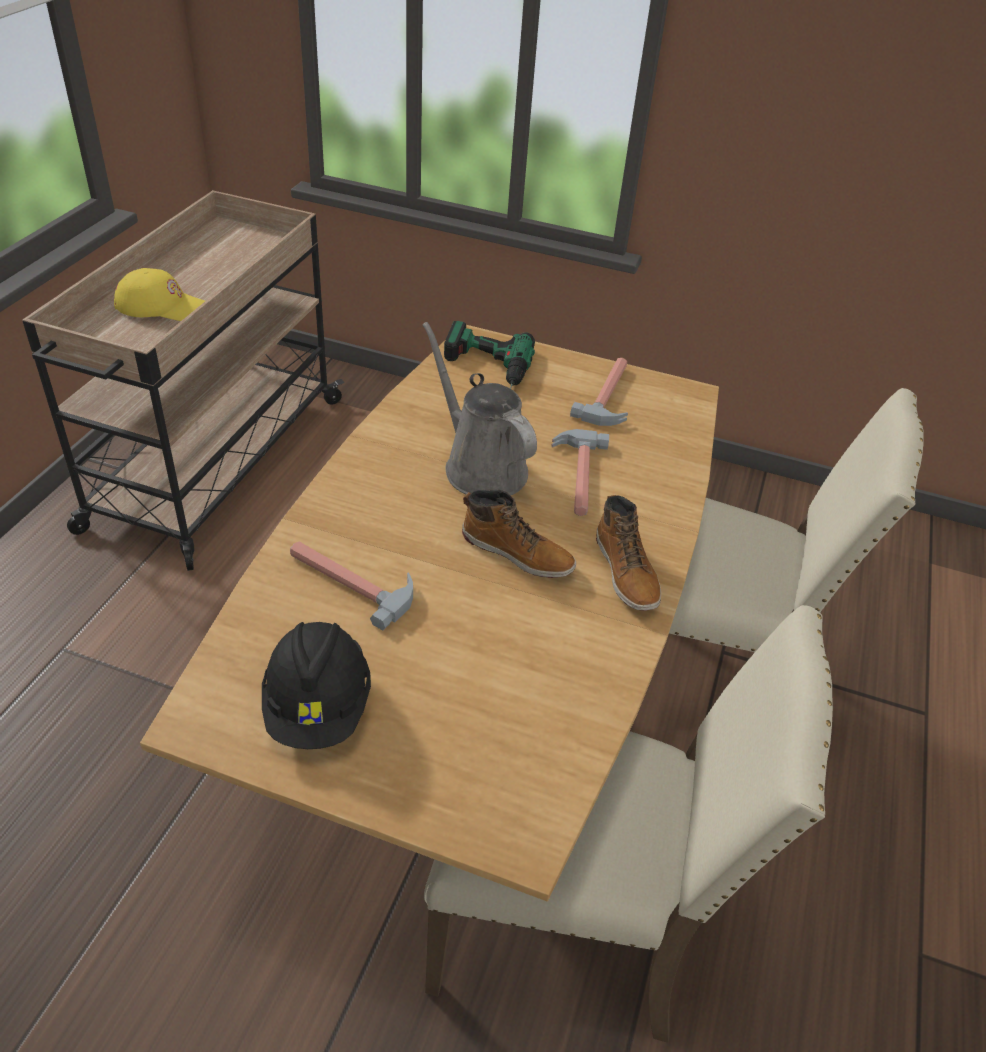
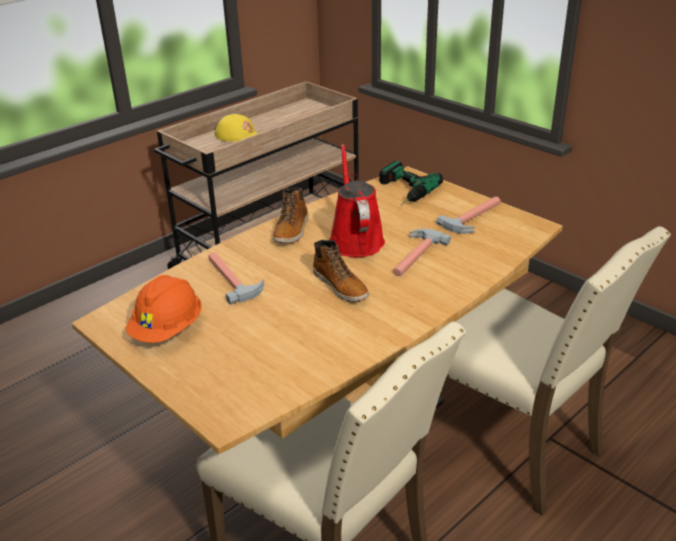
camera: 30 degrees right, 10 degrees down
black hard hat [262,622,371,749] -> orange hard hat [125,275,202,343]
grey watering can [423,322,537,495] -> red watering can [329,144,385,257]
boot [596,495,661,611] -> boot moved to [273,188,308,243]

